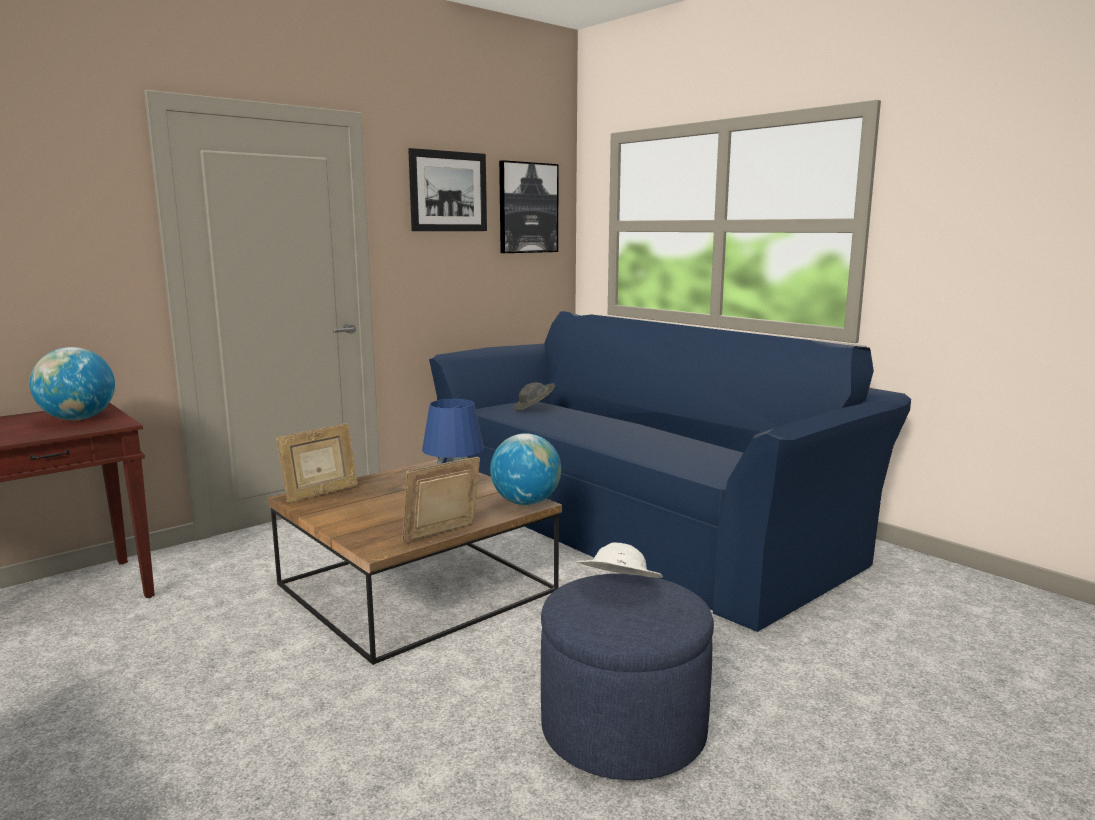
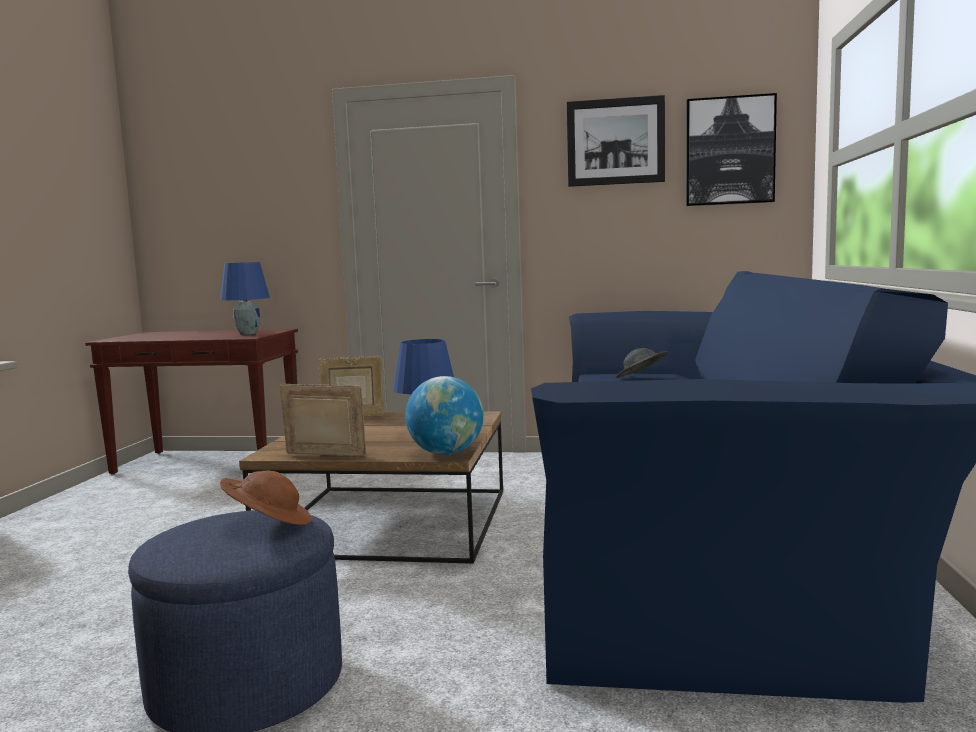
camera: 50 degrees right, 5 degrees down
globe [30,347,115,420] -> blue table lamp [220,262,270,335]
white hat [576,542,663,578] -> brown hat [220,470,312,525]

